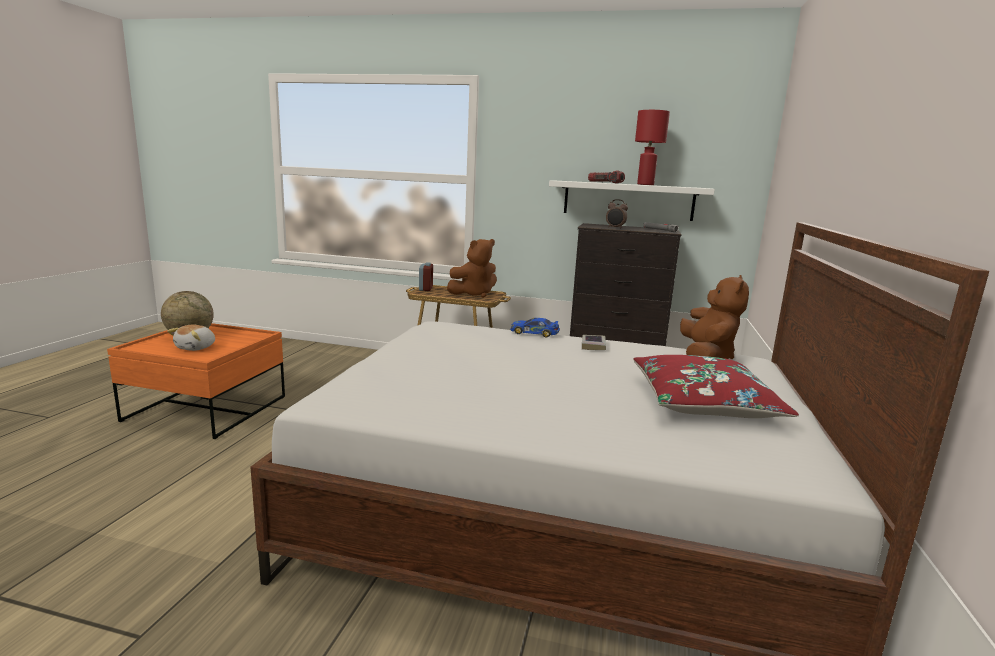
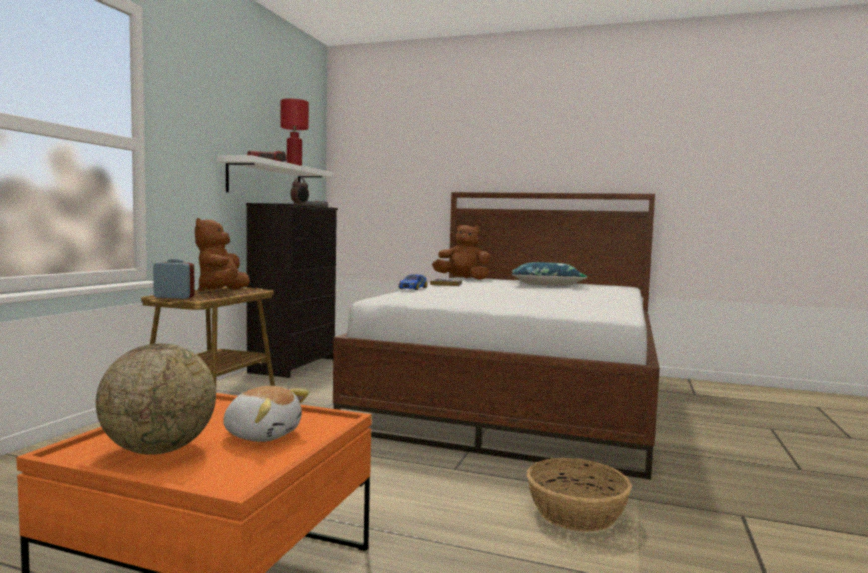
camera: 85 degrees left, 10 degrees down
brown plush toy [447,239,497,298] -> brown plush toy turned 150 degrees counterclockwise [195,218,250,292]
red pillow [633,355,799,418] -> blue pillow [512,262,588,286]
none -> basket [527,458,632,532]

